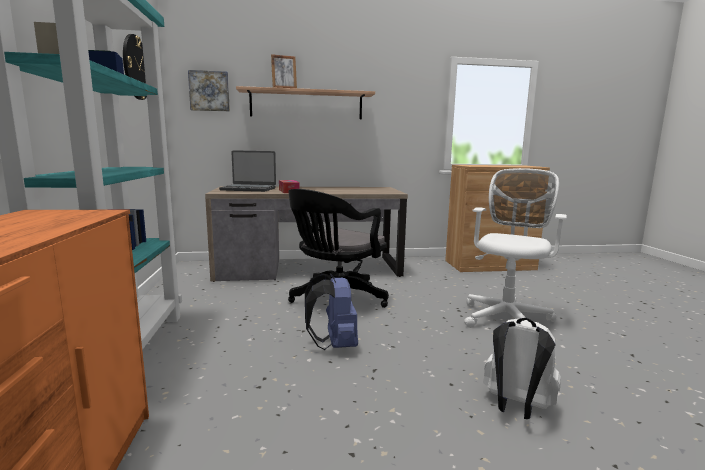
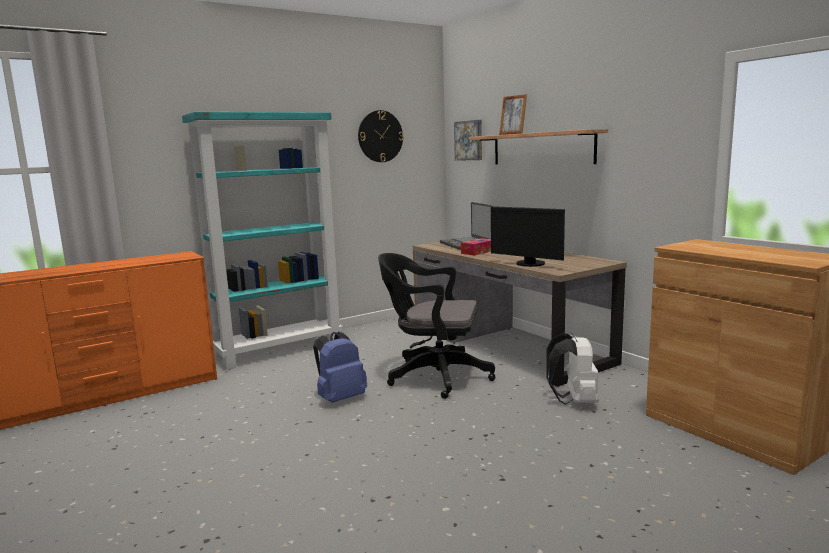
camera: 65 degrees right, 0 degrees up
white office chair [464,168,567,328] -> none
white backpack [483,318,561,419] -> white backpack moved to [546,333,599,405]
none -> monitor [491,206,565,267]

